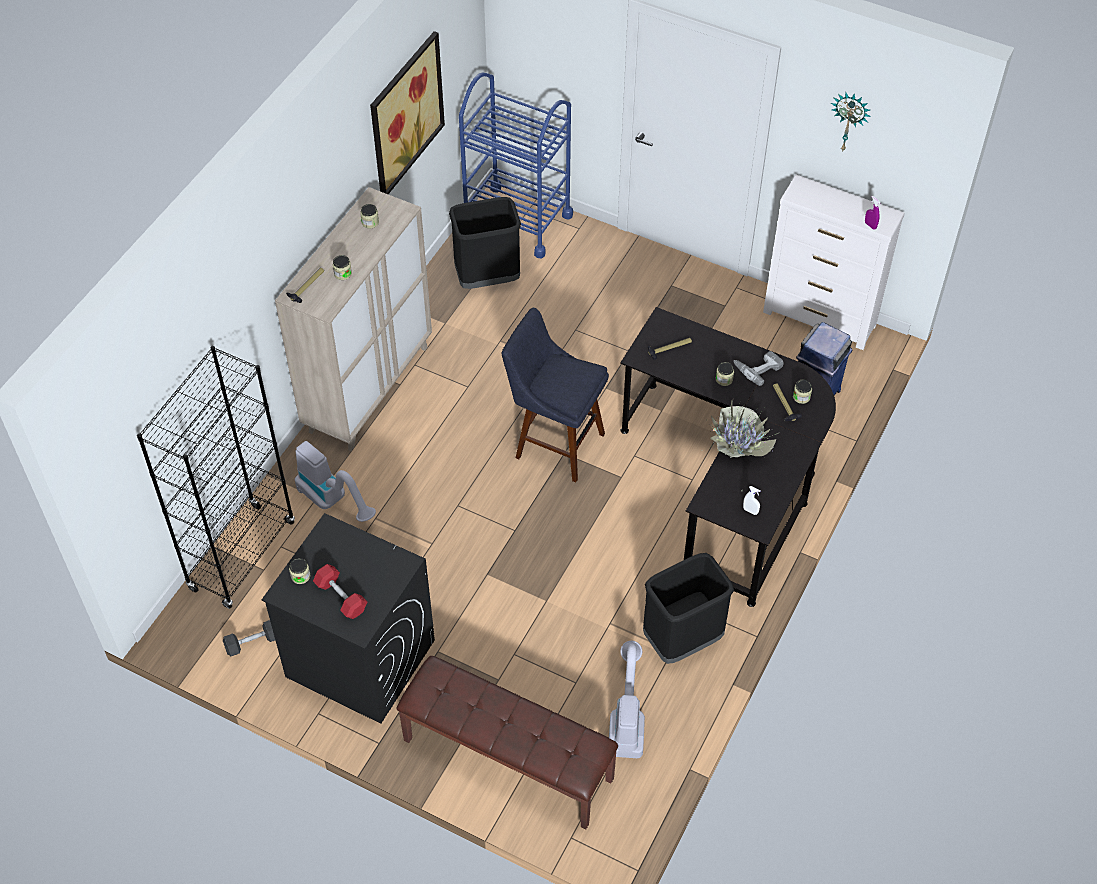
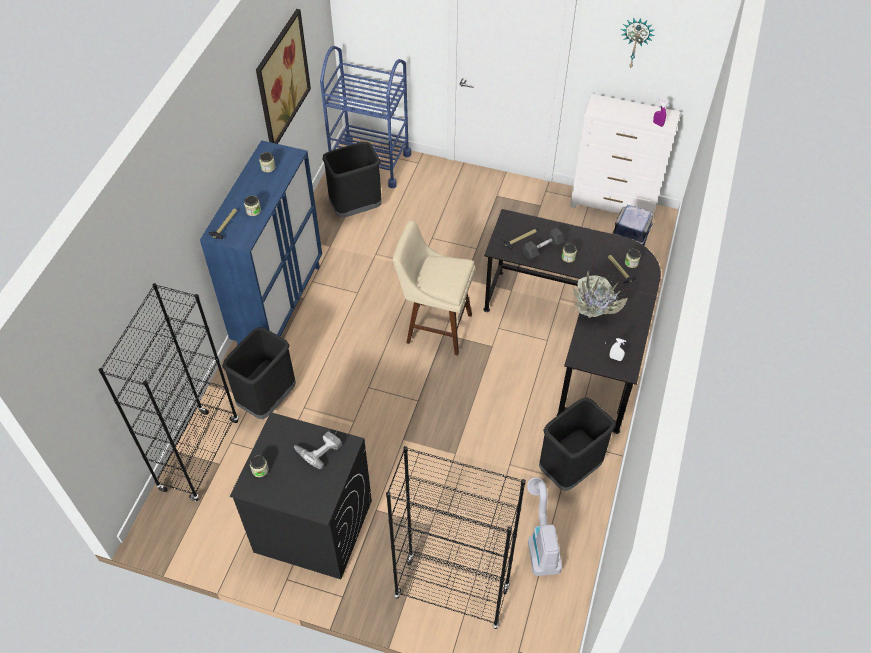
camera: 10 degrees left, 0 degrees up
grey dumbbell [223,620,275,656] -> grey dumbbell moved to [522,228,564,260]
beige cabinet [275,187,432,451] -> blue cabinet [200,140,322,345]
vacuum cleaner [295,441,376,522] -> black trash can [222,327,296,419]
red dumbbell [313,564,367,619] -> none
brown bench [396,656,618,829] -> black bookcase [386,446,526,629]
blue stool [502,308,609,482] -> beige stool [393,220,475,356]
power drill [733,351,784,386] -> power drill moved to [294,432,342,469]

